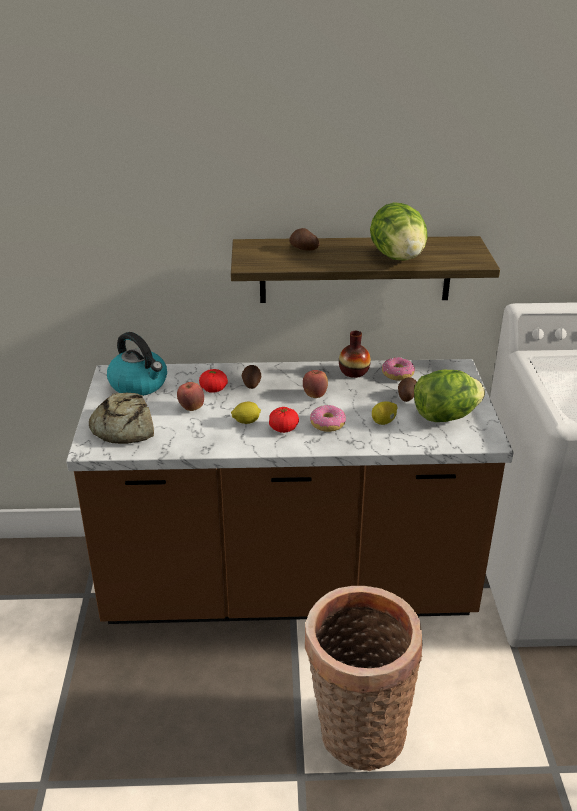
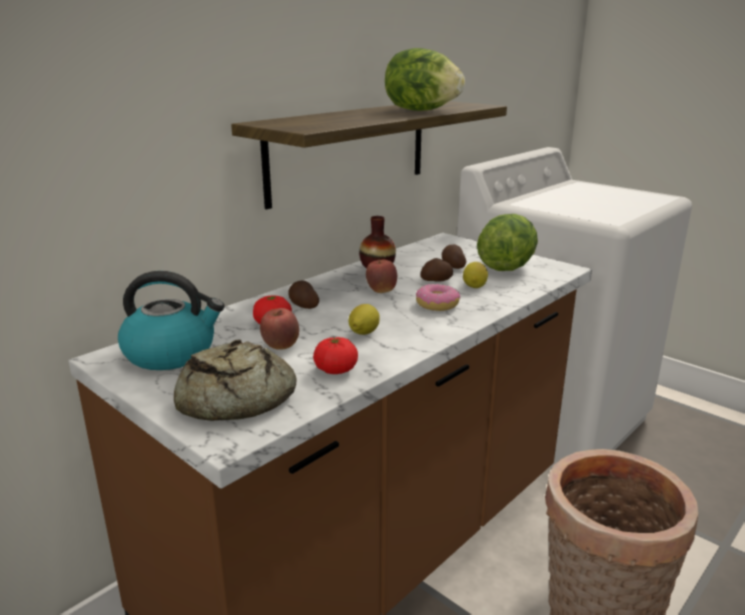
camera: 45 degrees left, 10 degrees down
tomato [269,407,299,433] -> tomato moved to [313,337,358,374]
potato [289,228,319,251] -> potato moved to [420,258,453,282]
donut [382,357,415,381] -> none

